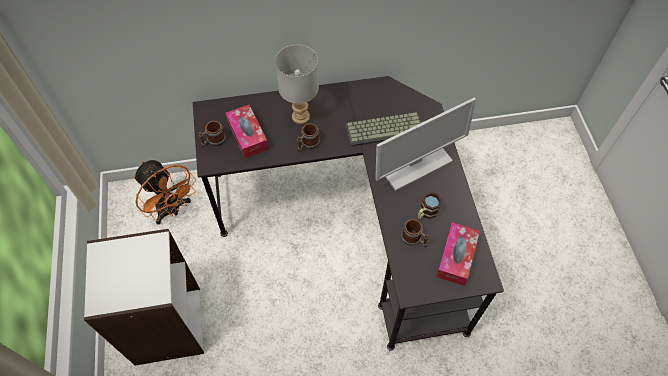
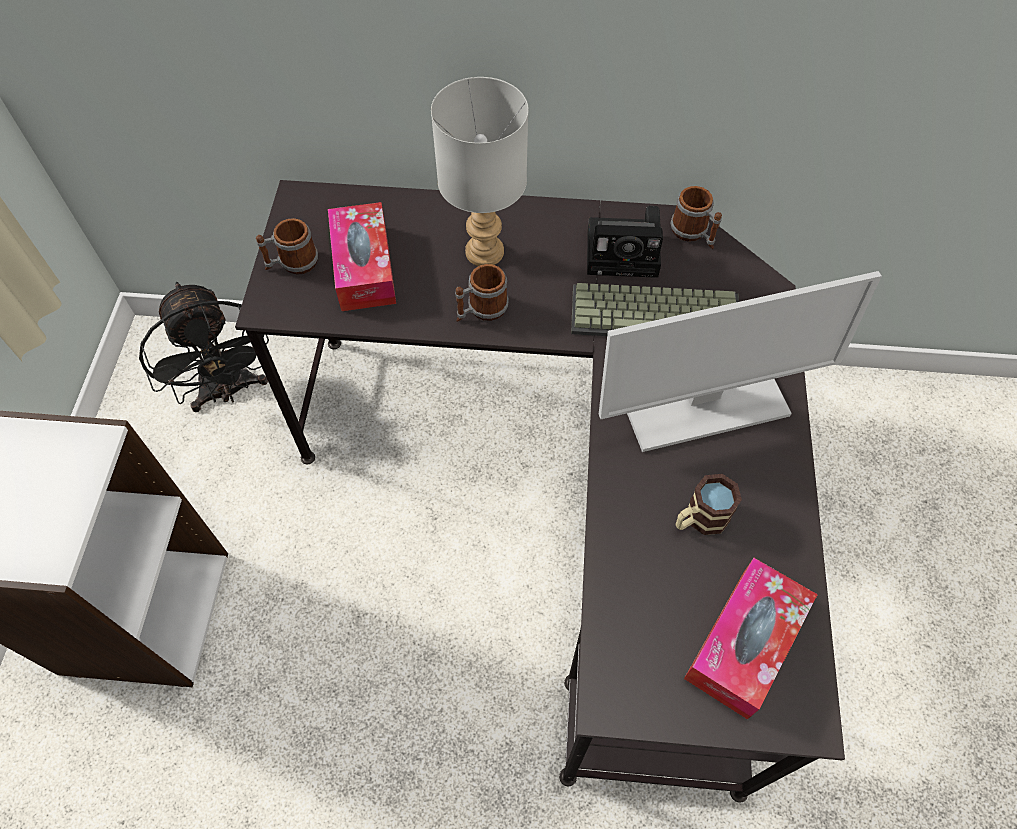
camera: 15 degrees right, 0 degrees up
orange fan [134,160,196,225] -> black fan [139,282,269,412]
mug [401,219,429,247] -> mug moved to [670,186,722,249]
none -> camera [587,206,663,278]

